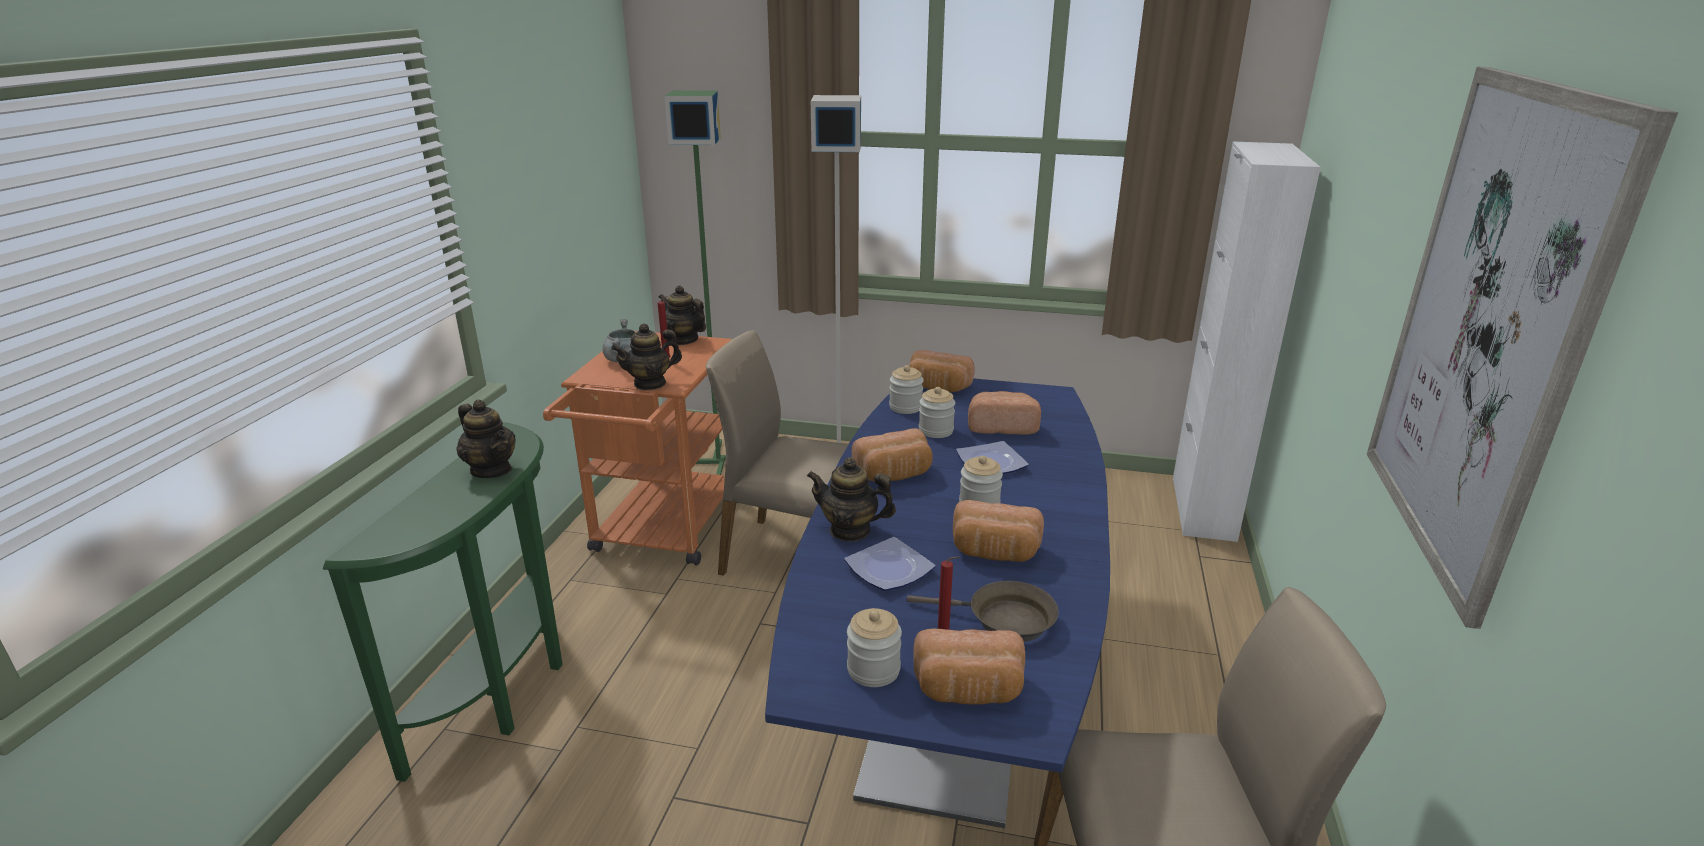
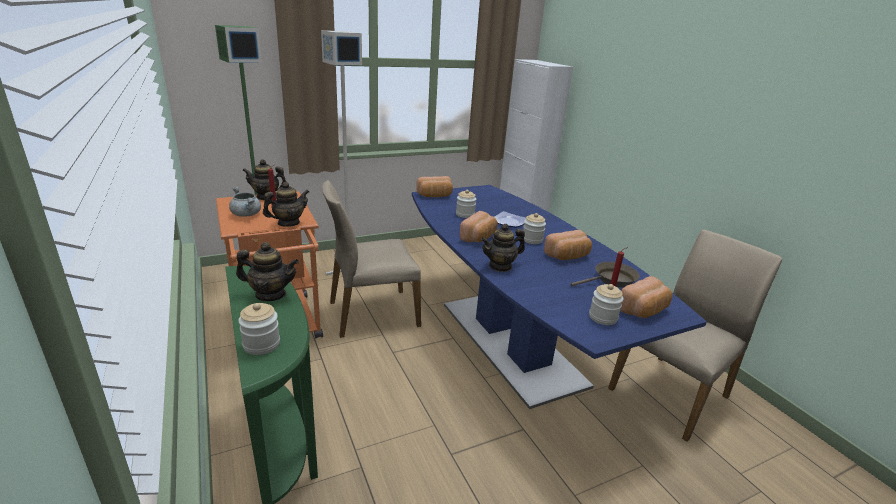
camera: 40 degrees left, 0 degrees up
teapot [611,323,682,390] -> teapot turned 150 degrees counterclockwise [263,182,309,227]
plate [844,537,935,591] -> none
jar [889,365,924,414] -> jar moved to [238,303,280,355]
bread [968,391,1041,435] -> none
picture [1367,67,1678,629] -> none

